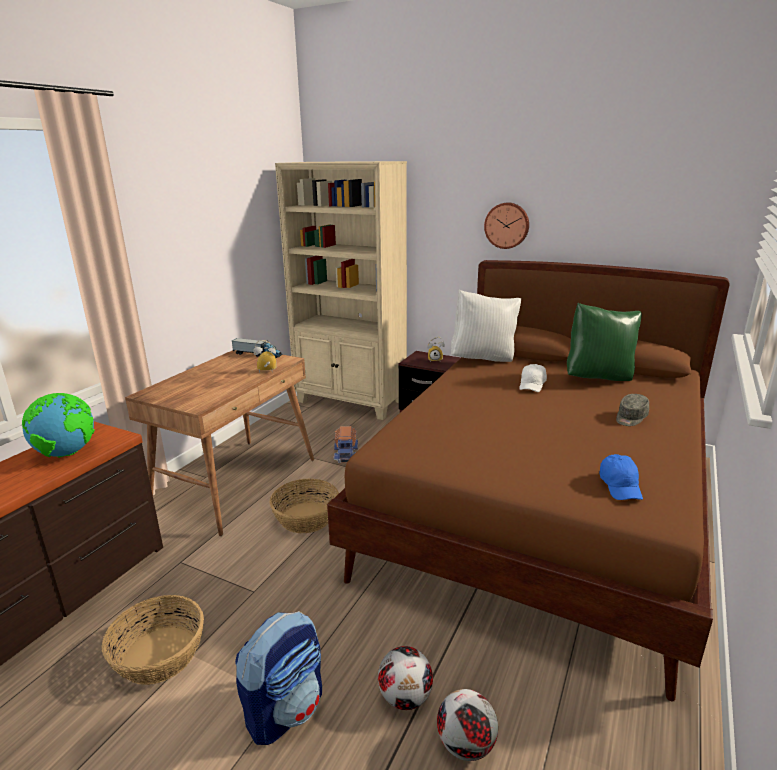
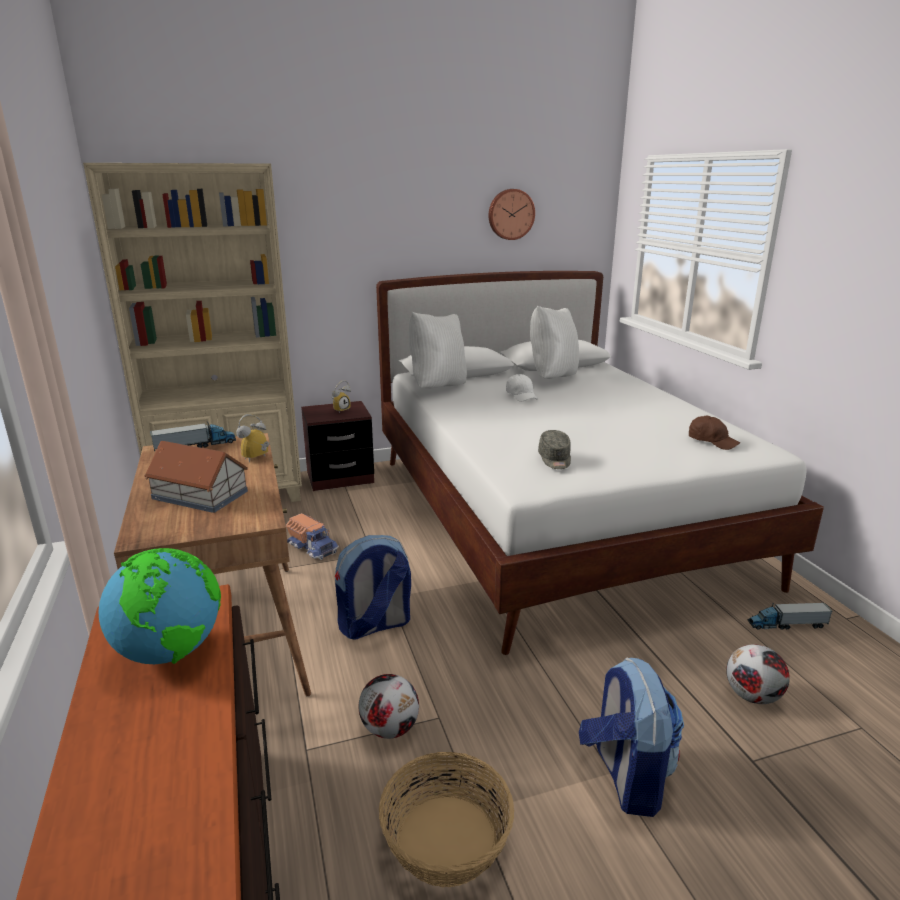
camera: 45 degrees left, 0 degrees up
basket [269,478,339,533] -> backpack [335,535,411,640]
brown bed [327,260,730,702] -> white bed [376,271,824,655]
football [378,646,433,710] -> football moved to [359,674,419,739]
wall clock [484,202,529,249] -> wall clock moved to [489,189,535,240]
green pillow [567,303,642,381] -> white pillow [530,306,579,379]
blue cap [599,454,643,500] -> brown cap [689,415,740,450]
grey cap [616,394,649,426] -> grey cap moved to [538,430,571,469]
none -> toy house [144,441,248,513]
none -> toy truck [748,603,832,630]

